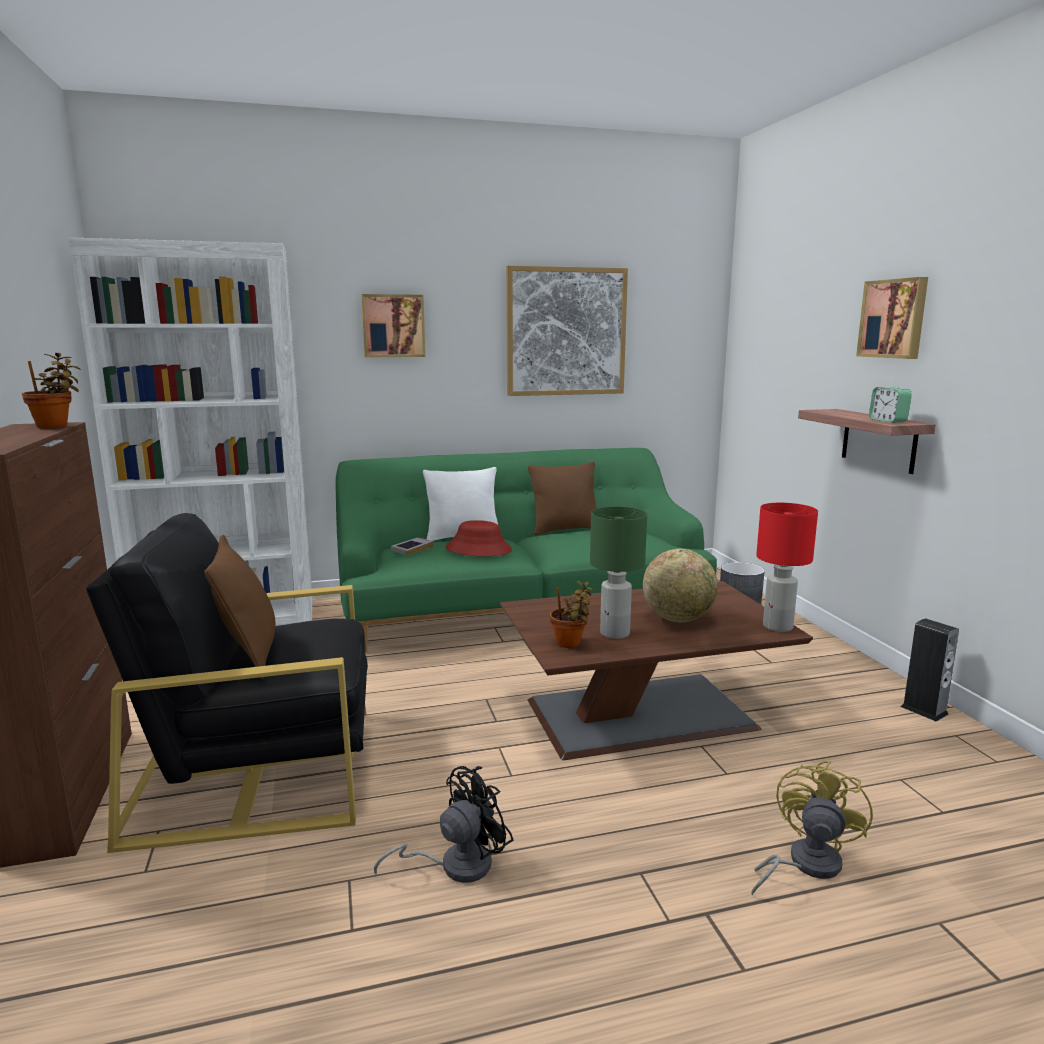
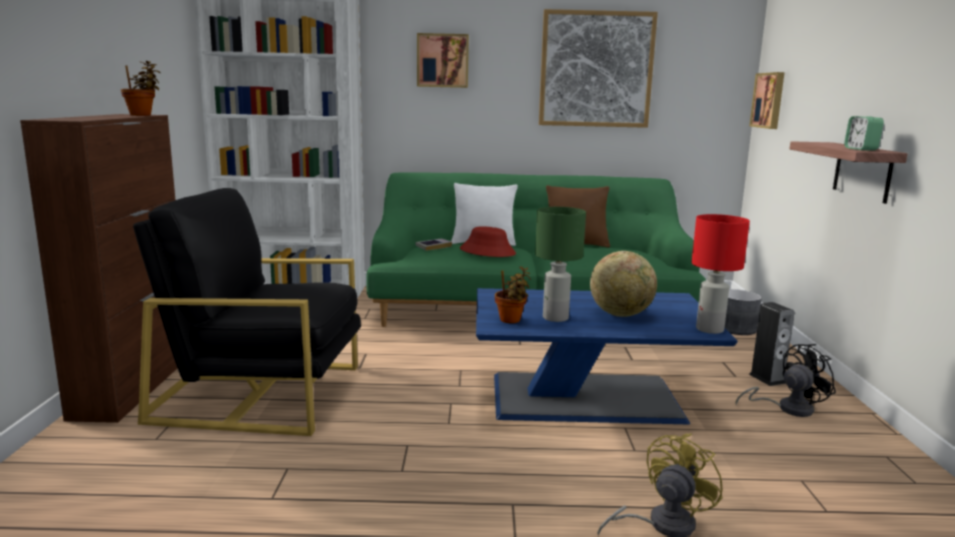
camera: 15 degrees right, 0 degrees up
brown pillow [204,535,275,679] -> none
black fan [374,766,513,883] -> black fan moved to [735,344,836,417]
brown coffee table [500,581,813,760] -> blue coffee table [476,288,738,424]
picture [856,277,928,359] -> picture moved to [749,72,785,129]
speaker [900,618,959,722] -> speaker moved to [749,302,794,386]

